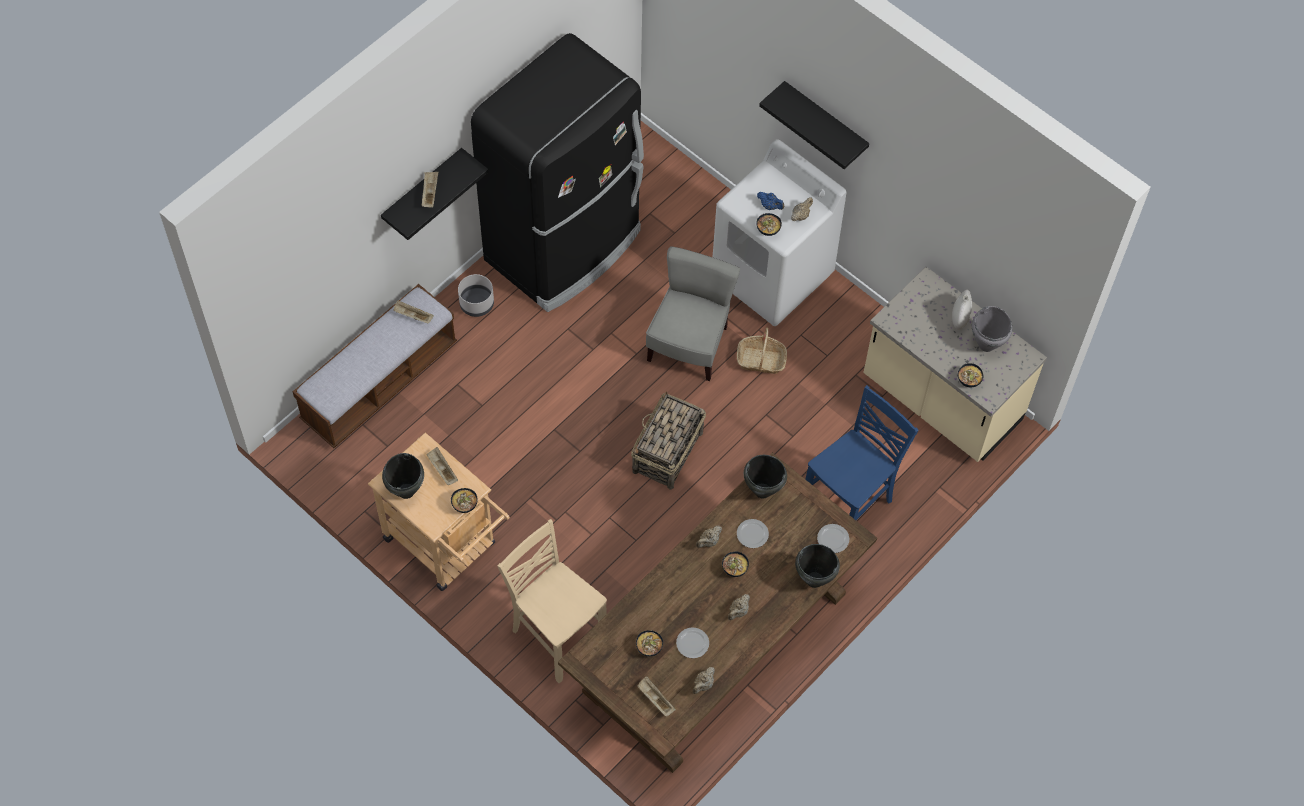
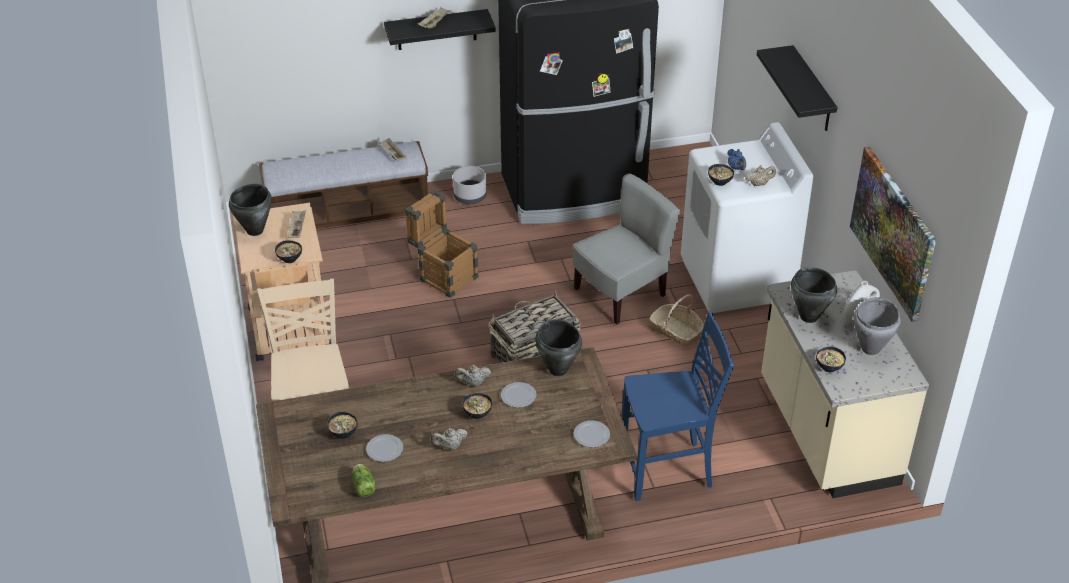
camera: 35 degrees right, 20 degrees down
beige tray [637,676,676,716] -> none
beige teapot [692,667,715,694] -> lettuce [352,464,376,497]
black cooking pot [795,544,840,588] -> black cooking pot moved to [791,267,837,323]
none -> crate [405,189,478,298]
none -> picture [850,147,936,322]

